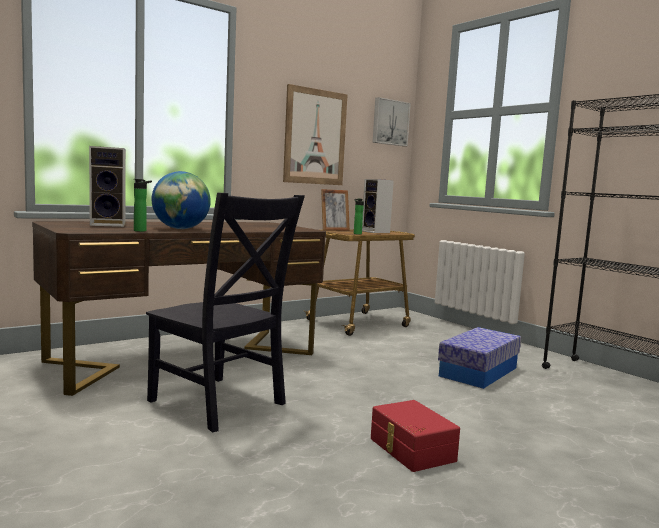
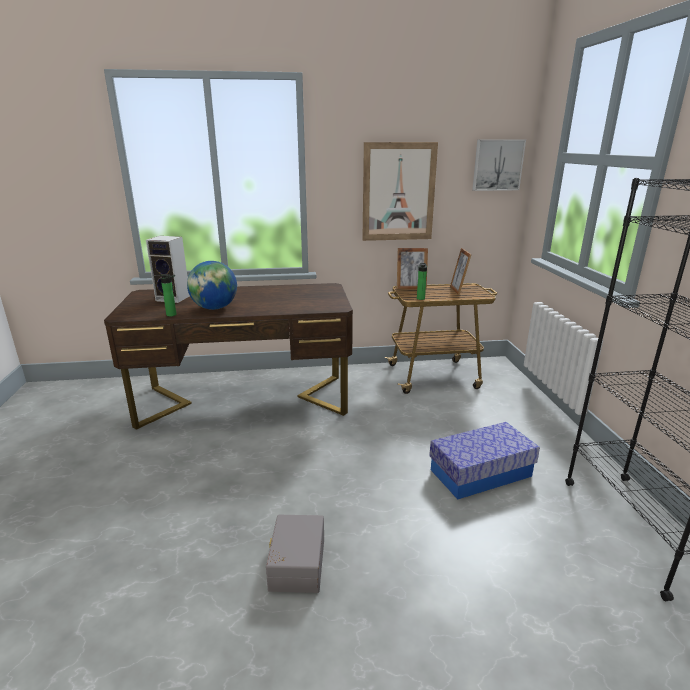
camera: 30 degrees right, 15 degrees up
black chair [146,193,305,432] -> none
speaker [362,179,394,233] -> picture frame [450,248,472,295]
red storage box [371,400,460,472] -> grey storage box [266,515,324,593]

